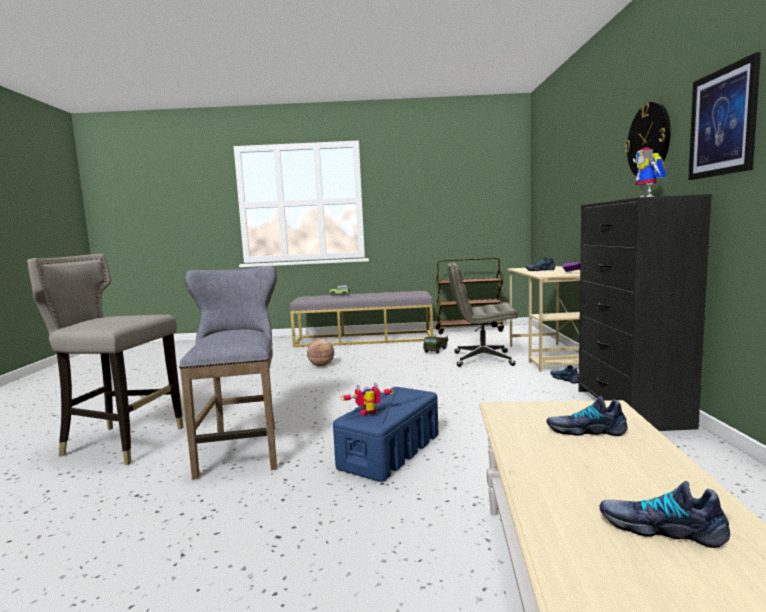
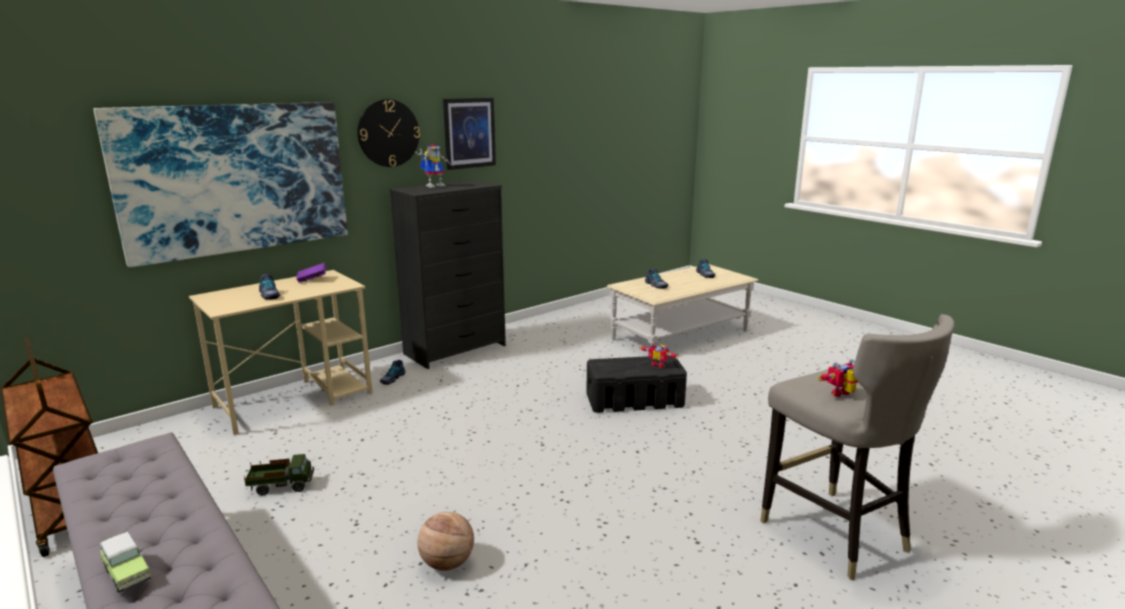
camera: 130 degrees left, 10 degrees up
grey stool [179,266,277,480] -> none
blue storage box [333,387,438,482] -> black storage box [586,356,687,413]
grey office chair [447,263,518,367] -> none
none -> picture [93,102,348,267]
none -> toy robot [818,359,858,397]

